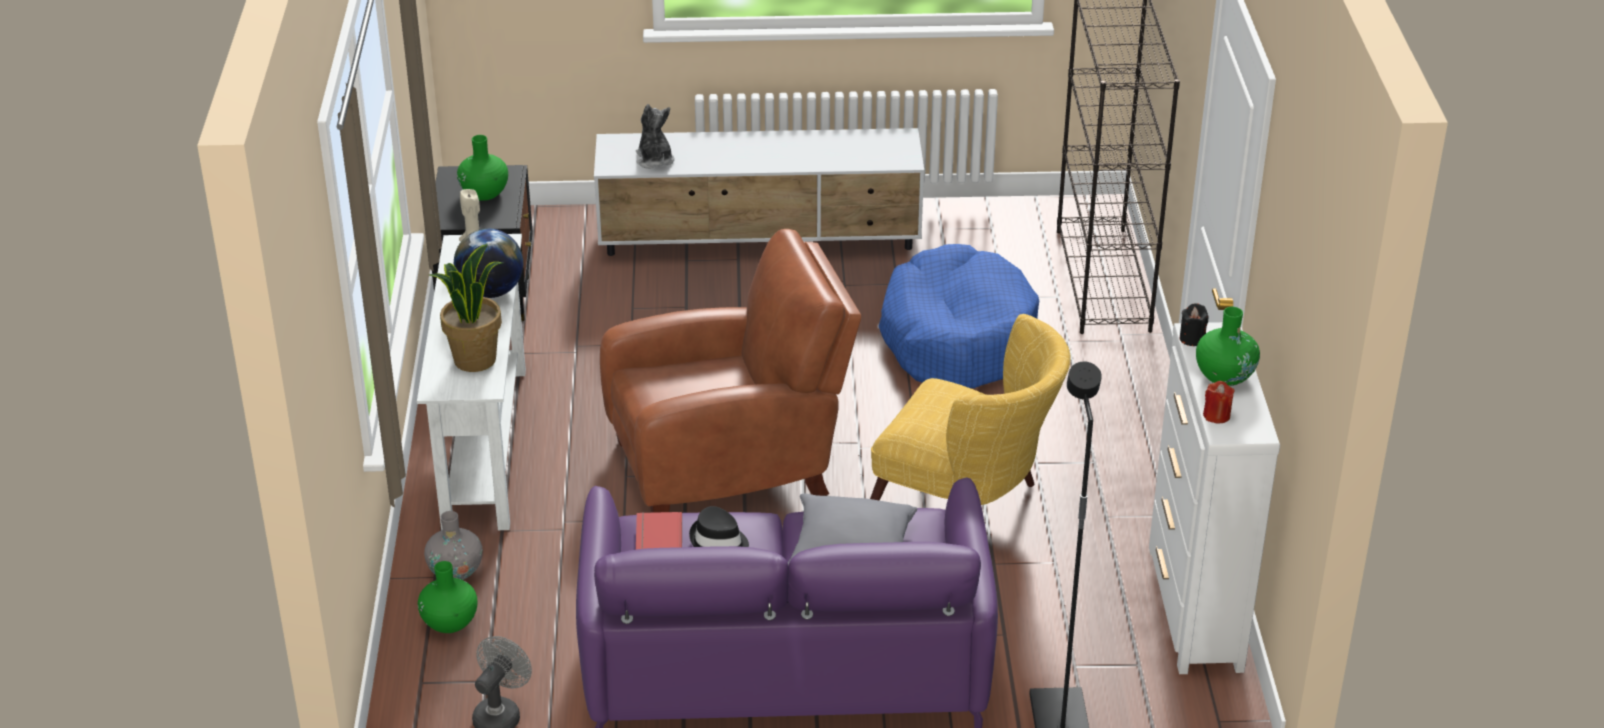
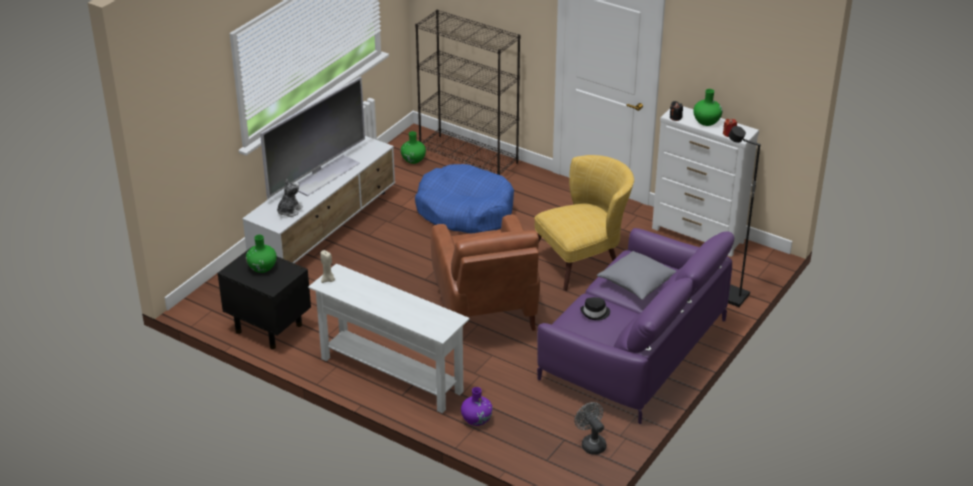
camera: 55 degrees left, 0 degrees up
green vase [418,561,478,633] -> green vase moved to [401,131,426,164]
grey vase [424,511,483,580] -> purple vase [461,387,493,426]
potted plant [429,244,503,372] -> none
globe [454,228,523,298] -> none
brown armchair [600,229,861,513] -> brown armchair turned 150 degrees clockwise [431,215,540,331]
plush toy [636,104,674,169] -> plush toy turned 105 degrees clockwise [277,180,303,217]
red book [636,512,682,550] -> none
none -> television [260,77,365,198]

